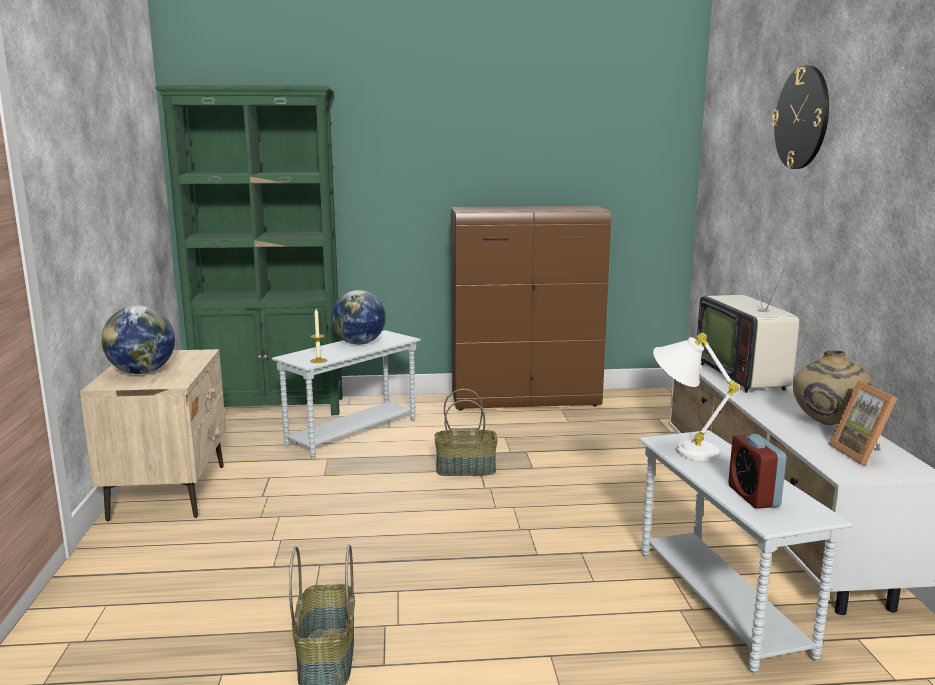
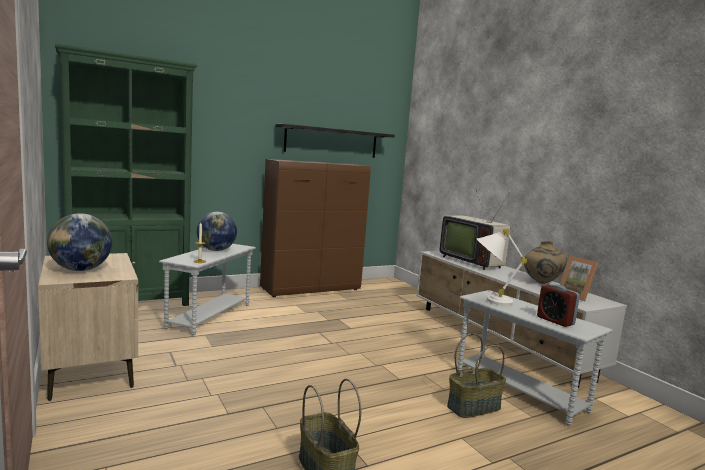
camera: 25 degrees left, 5 degrees down
basket [435,389,498,476] -> basket moved to [447,333,506,418]
wall clock [772,66,829,169] -> none
none -> black shelf [275,124,395,158]

